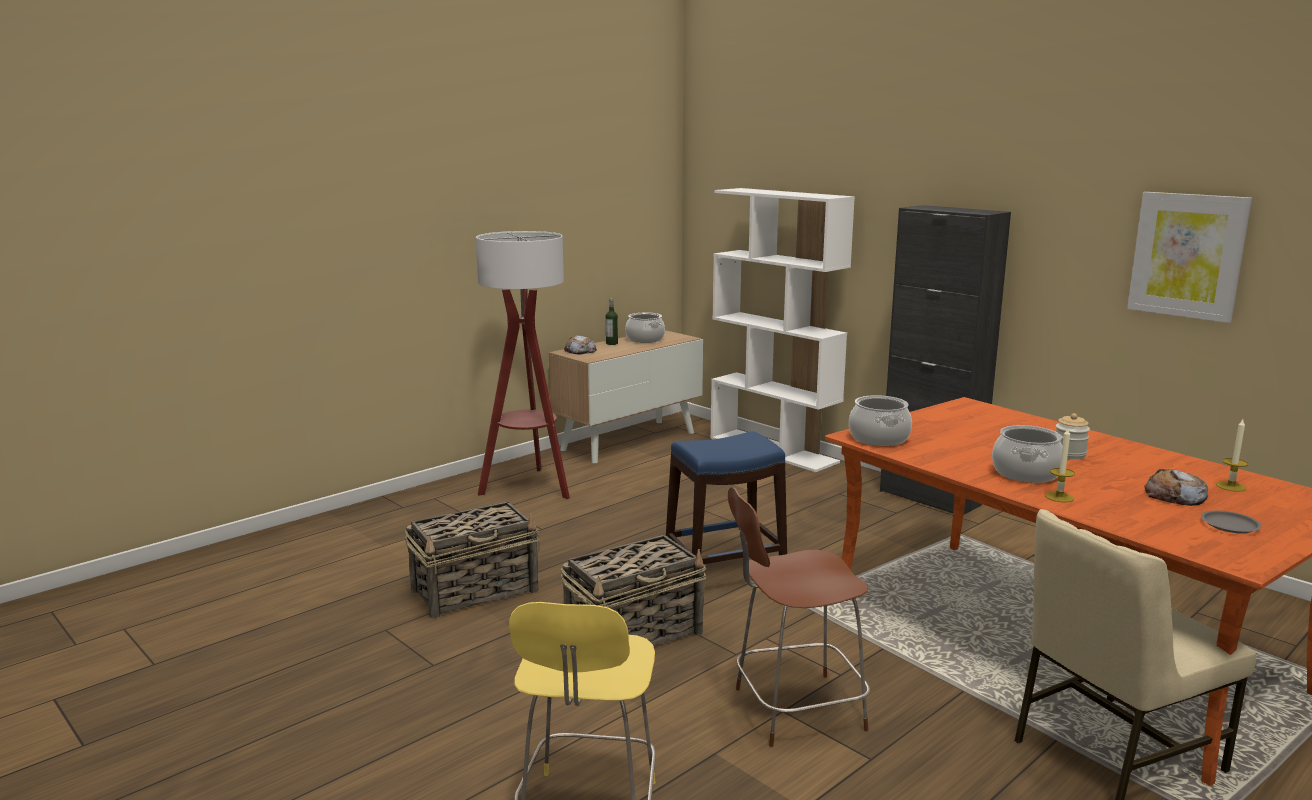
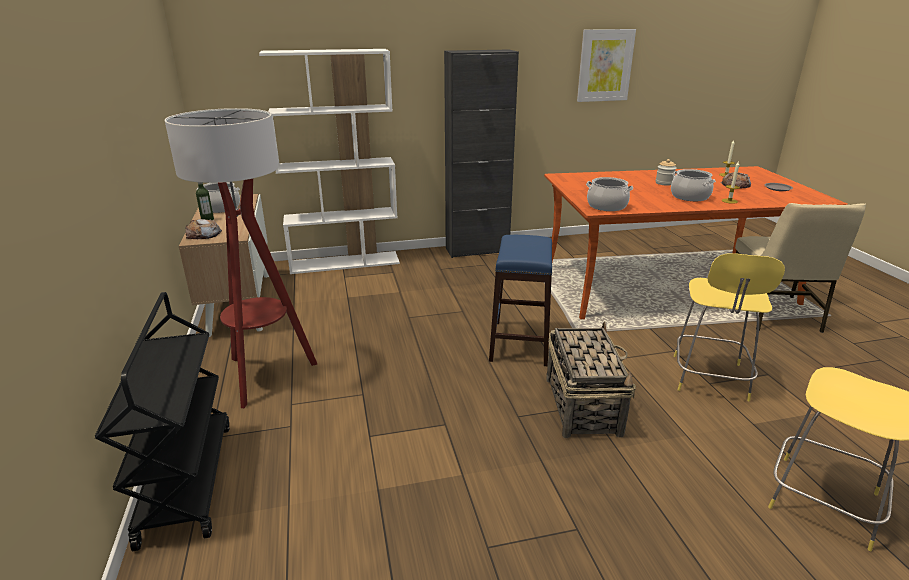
camera: 60 degrees left, 10 degrees up
basket [405,501,540,618] -> none
brown stool [728,487,870,747] -> yellow stool [674,253,785,402]
none -> black cart [95,292,230,551]

